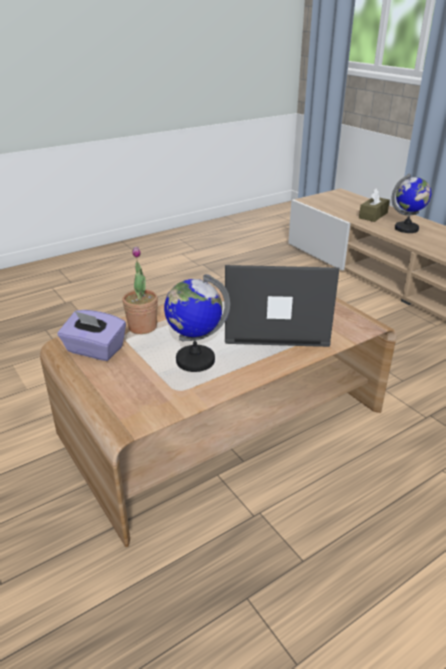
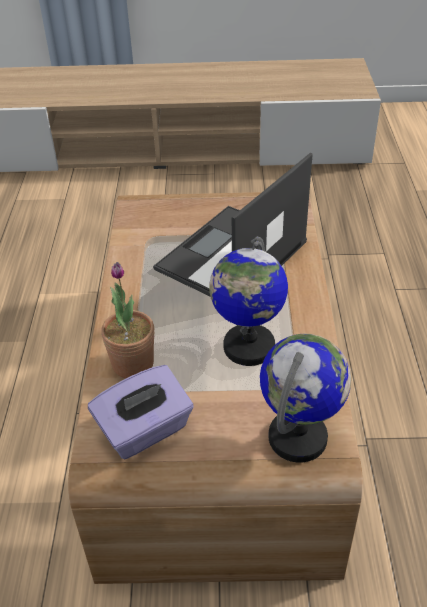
camera: 55 degrees left, 10 degrees up
brown tissue box [359,188,390,222] -> none
globe [391,173,431,233] -> globe moved to [260,333,351,463]

